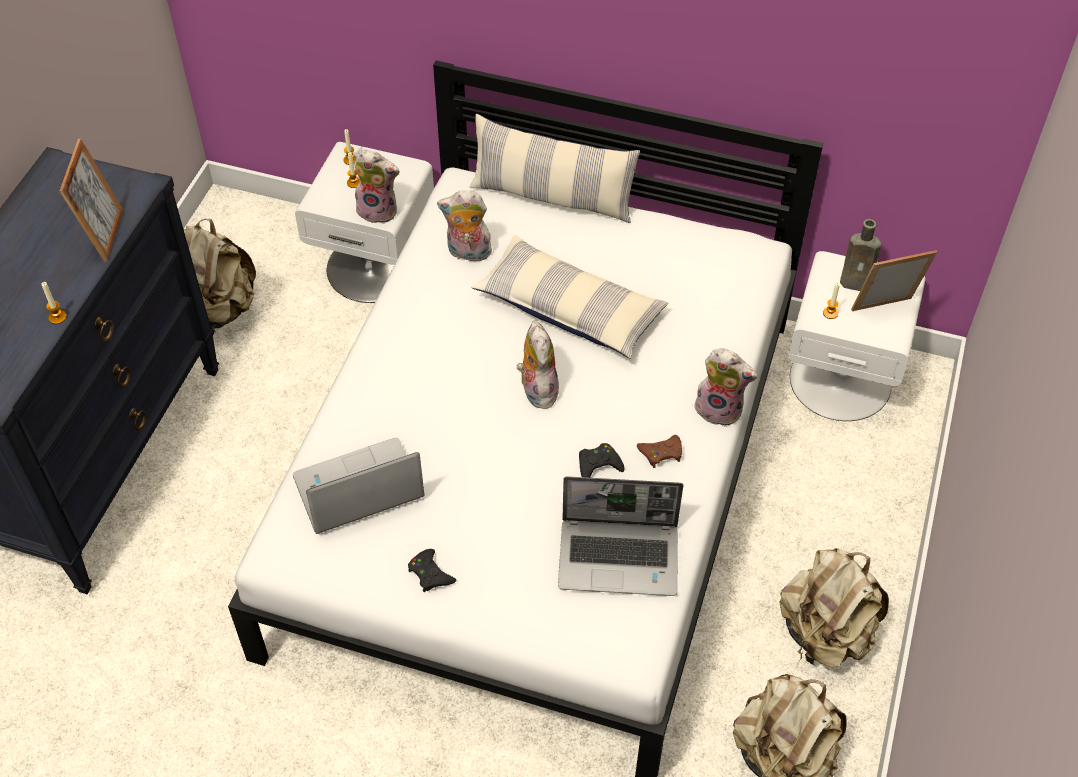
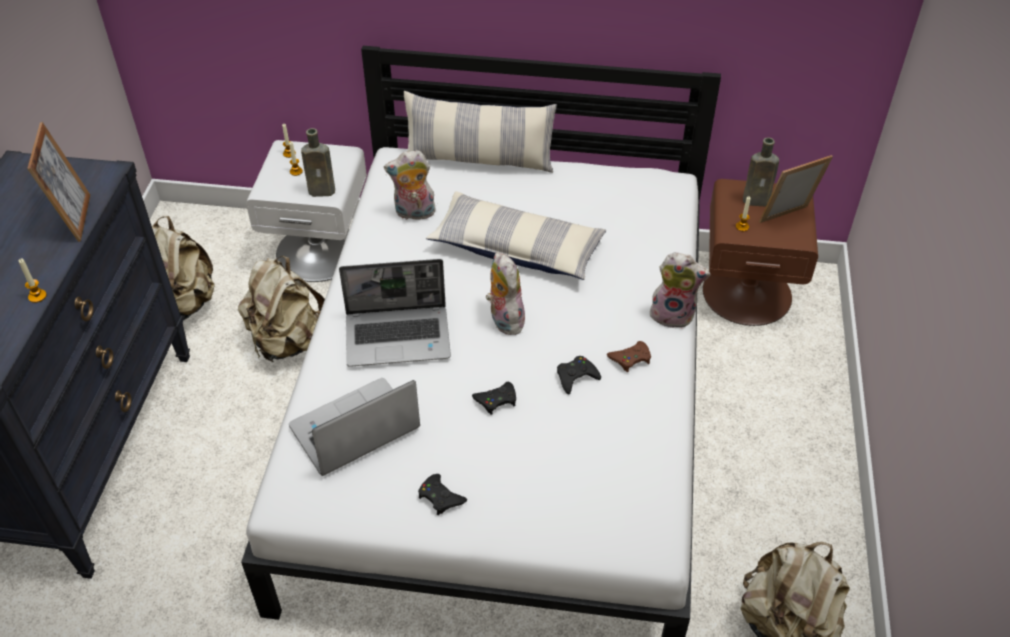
camera: 10 degrees left, 5 degrees down
plush toy [354,150,399,224] -> brown bottle [301,128,335,197]
laptop [558,476,683,596] -> laptop moved to [339,259,451,367]
beige backpack [779,548,889,668] -> beige backpack moved to [238,256,325,362]
white nightstand [788,251,926,421] -> brown nightstand [703,179,818,326]
none -> black game controller [472,382,516,415]

